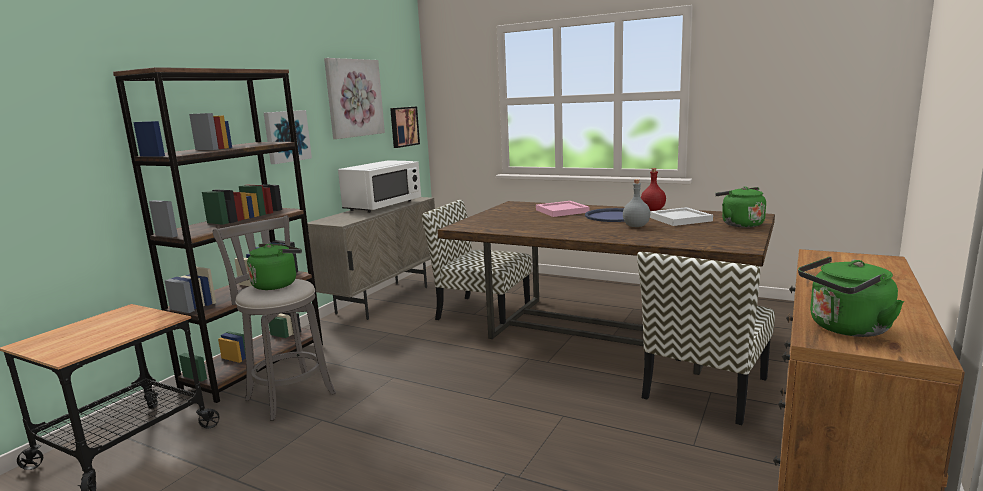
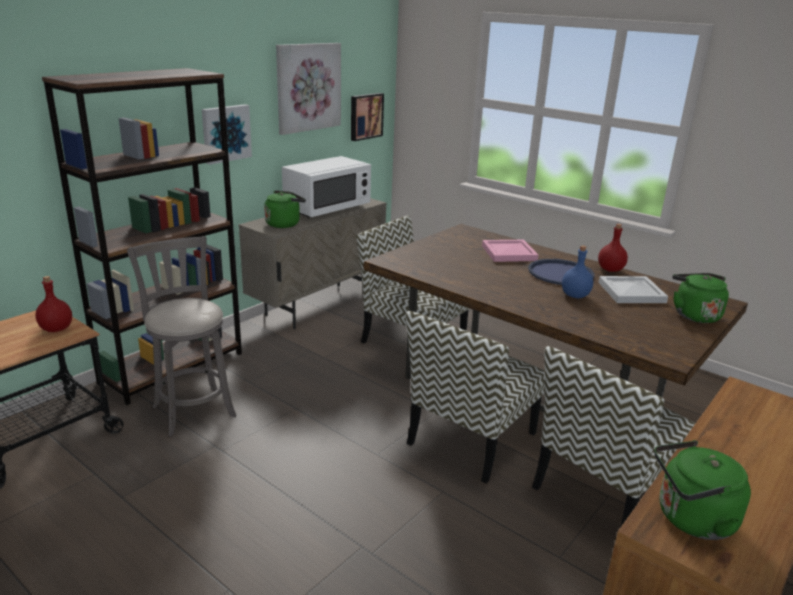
camera: 10 degrees right, 10 degrees up
green kettle [247,244,302,290] -> green kettle moved to [264,190,306,228]
grey bottle [623,179,650,227] -> blue bottle [562,246,593,298]
none -> red bottle [35,276,72,332]
none -> chair [406,311,545,483]

